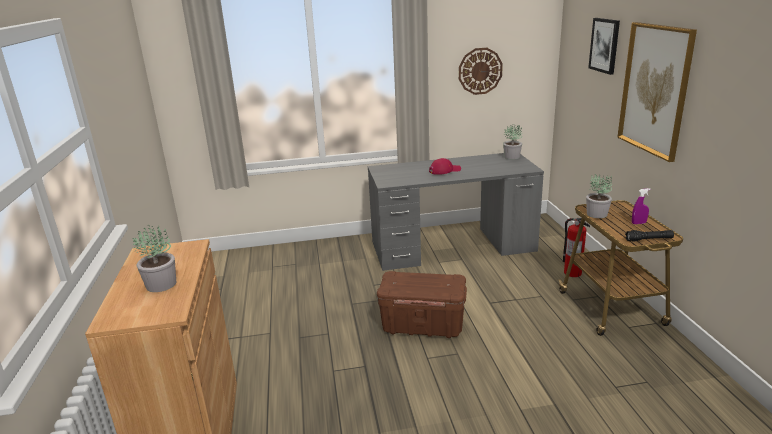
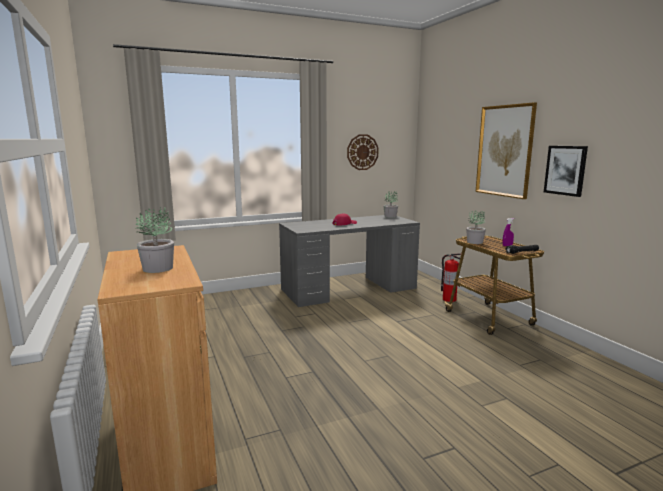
camera: 15 degrees left, 10 degrees down
brown storage box [377,271,467,338] -> none
picture [588,18,620,75] -> picture moved to [544,146,588,197]

